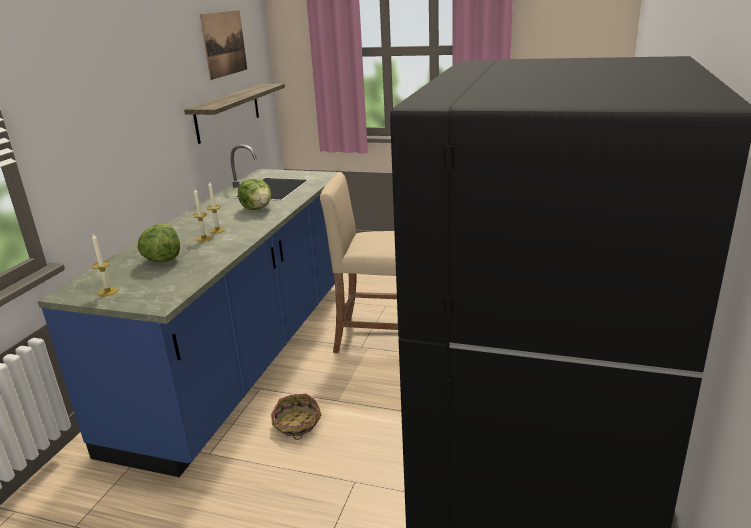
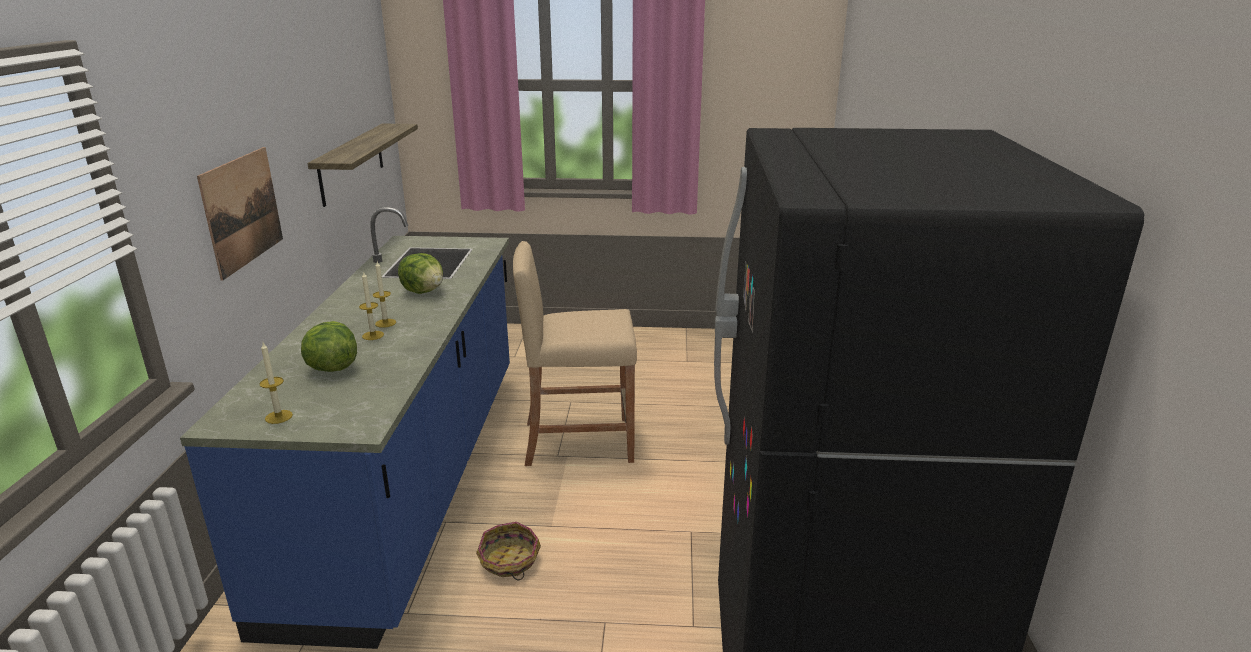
camera: 15 degrees left, 0 degrees up
picture [200,10,247,80] -> picture moved to [197,147,283,280]

